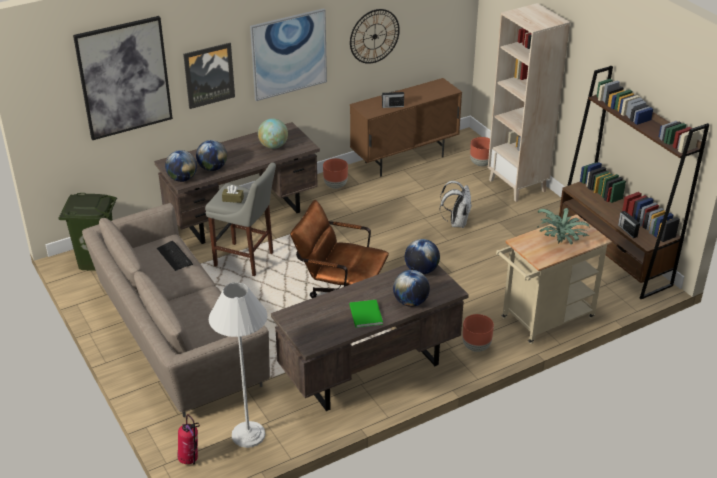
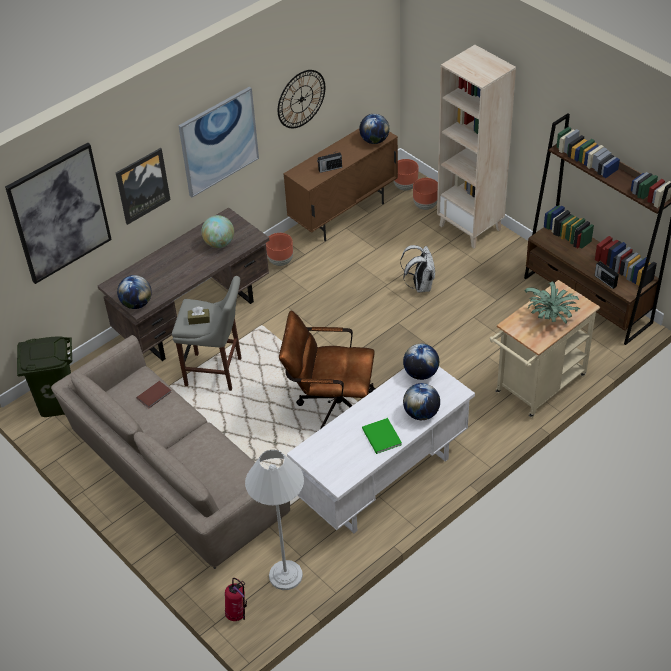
camera: 10 degrees left, 10 degrees up
keyboard [157,241,193,271] -> brown book [136,381,172,409]
globe [196,140,227,171] -> globe moved to [359,114,389,144]
brown desk [271,265,469,411] -> white desk [287,367,475,533]
brown planter [462,314,494,352] -> brown planter moved to [394,159,418,191]

